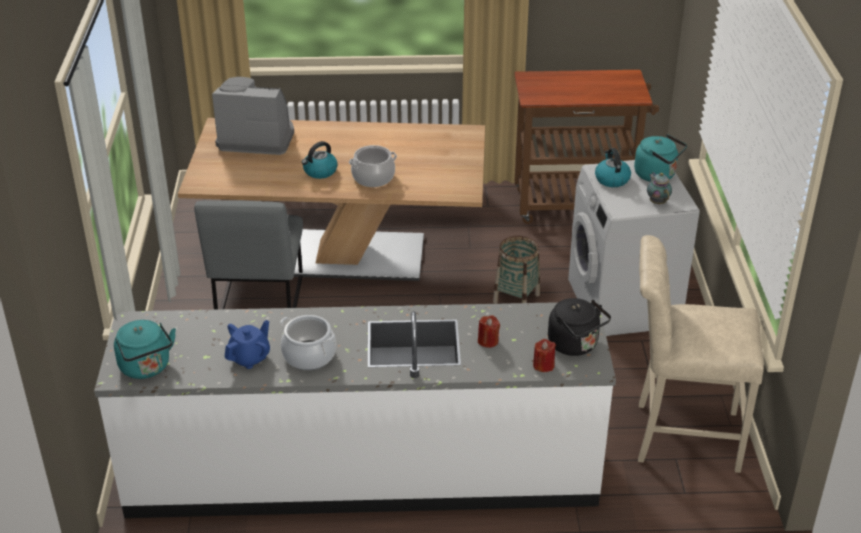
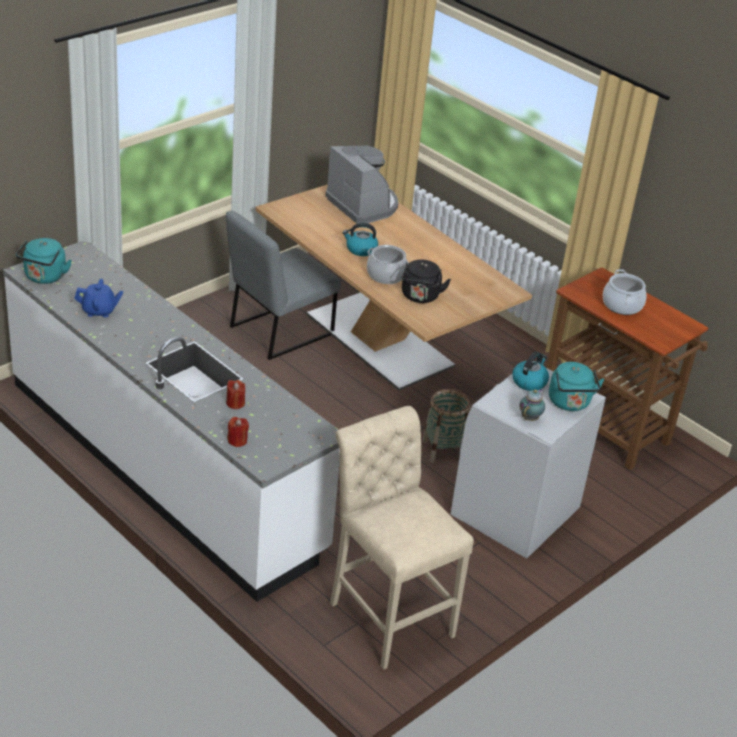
camera: 45 degrees right, 0 degrees up
cooking pot [280,315,336,370] -> cooking pot moved to [603,269,647,315]
black kettle [548,298,611,356] -> black kettle moved to [401,260,451,303]

